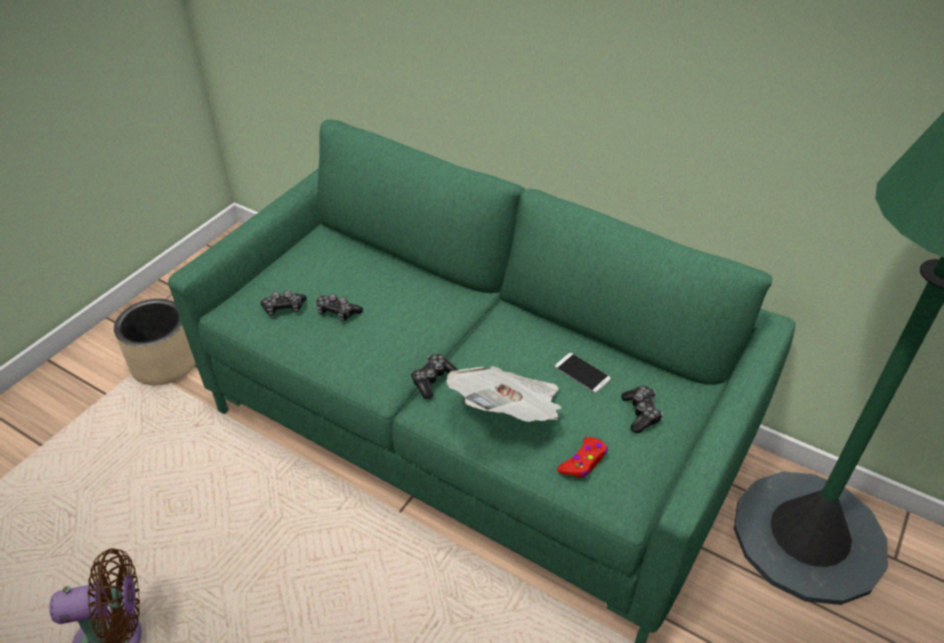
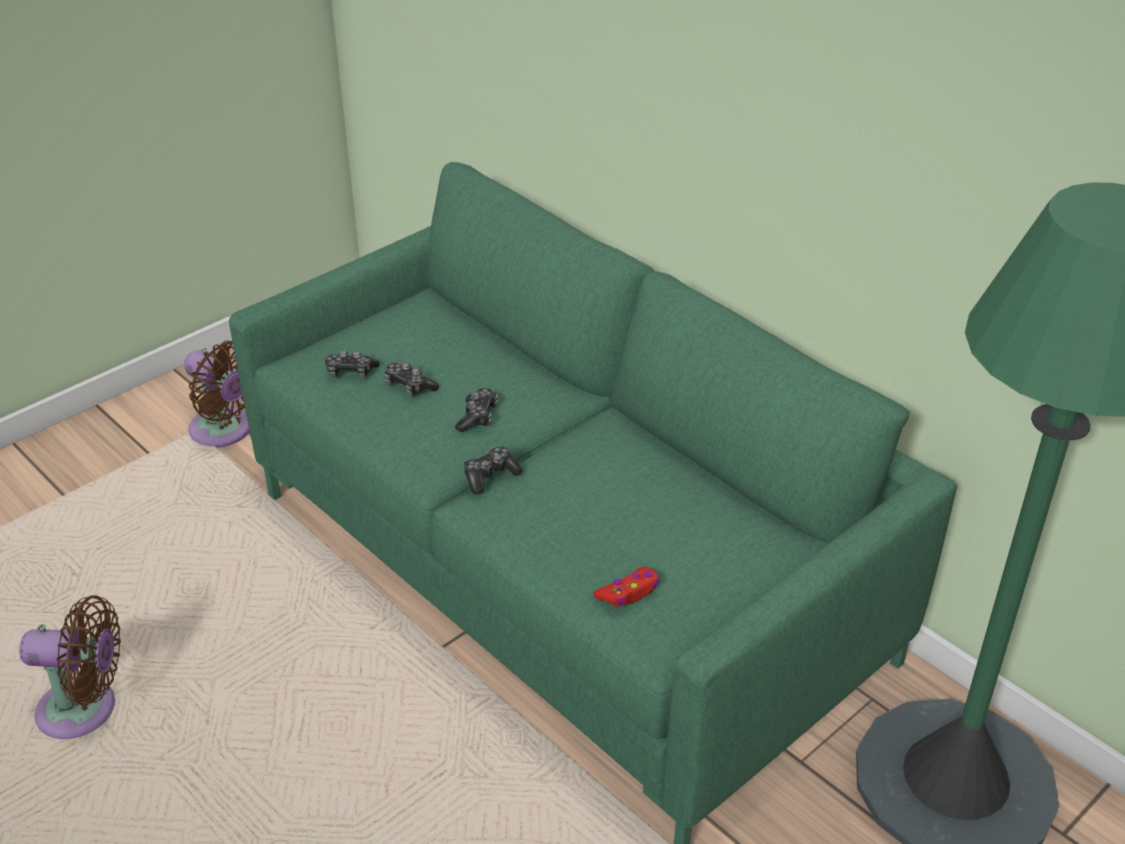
camera: 15 degrees right, 5 degrees down
beige planter [114,299,196,385] -> brown fan [184,340,250,448]
newspaper [447,366,561,422] -> none
phone [555,353,611,393] -> none
game controller [621,386,663,433] -> game controller moved to [455,388,498,432]

